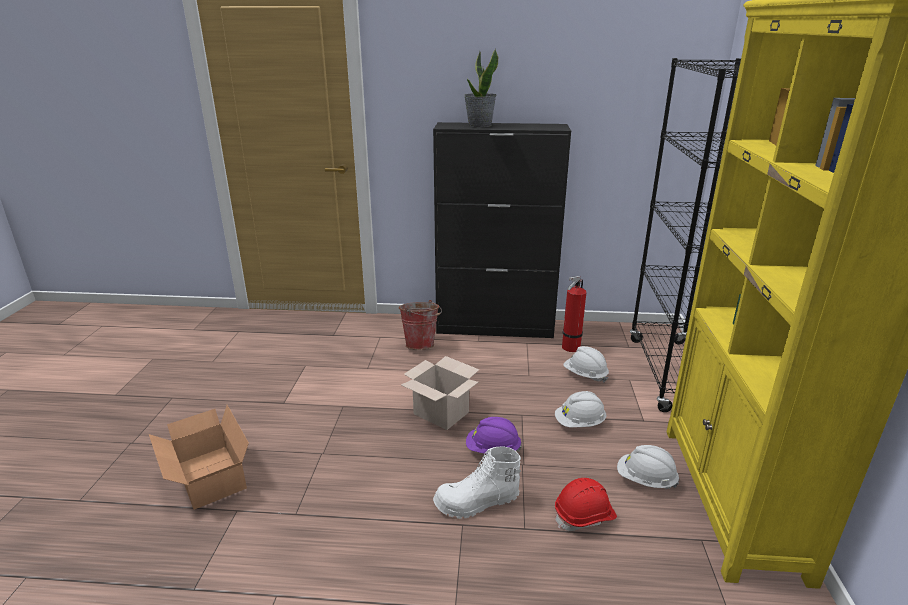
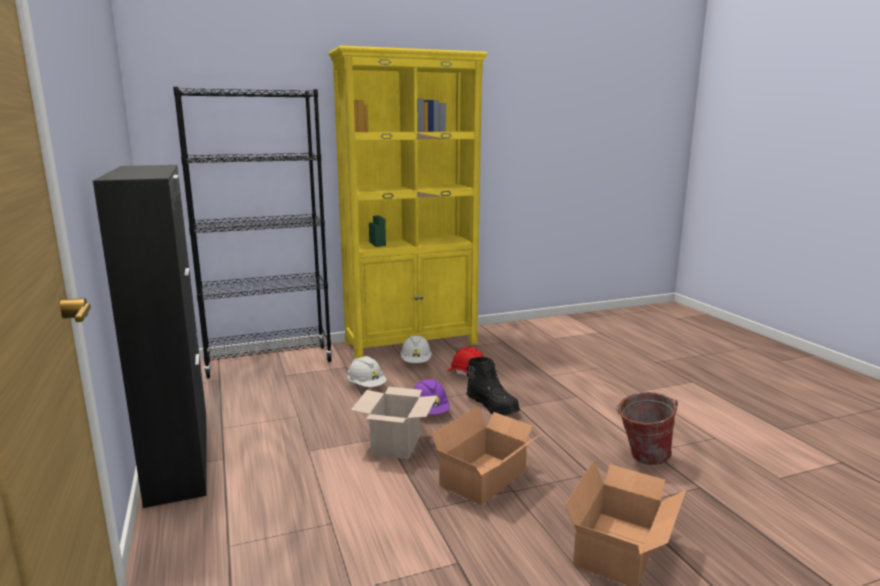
camera: 115 degrees left, 10 degrees down
bucket [399,300,442,350] -> bucket moved to [616,392,678,465]
white boot [433,446,521,519] -> black boot [466,357,520,416]
potted plant [464,49,498,127] -> none
fire extinguisher [562,276,586,352] -> none
white hard hat [563,346,609,382] -> none
none -> cardboard box [432,406,543,505]

